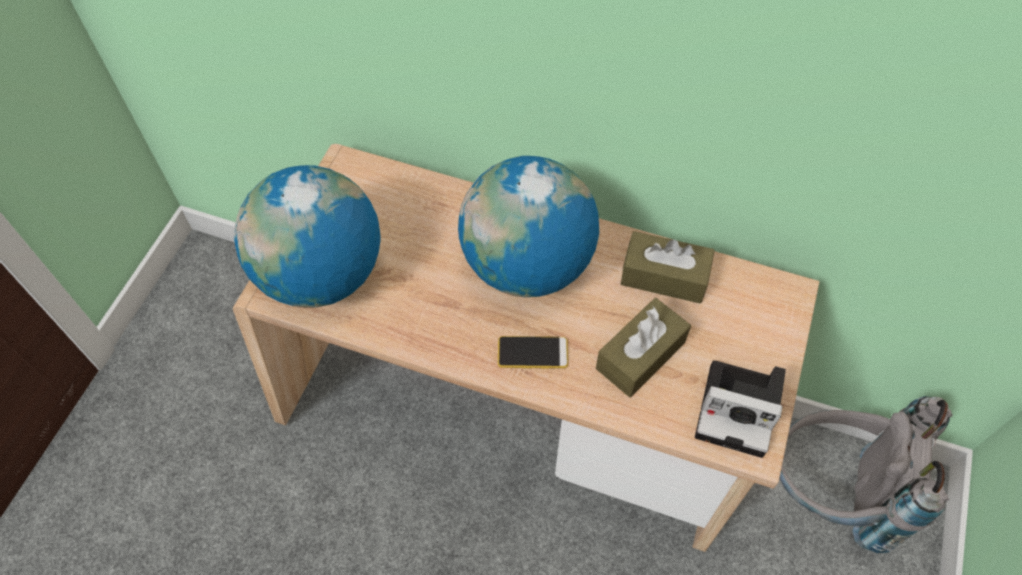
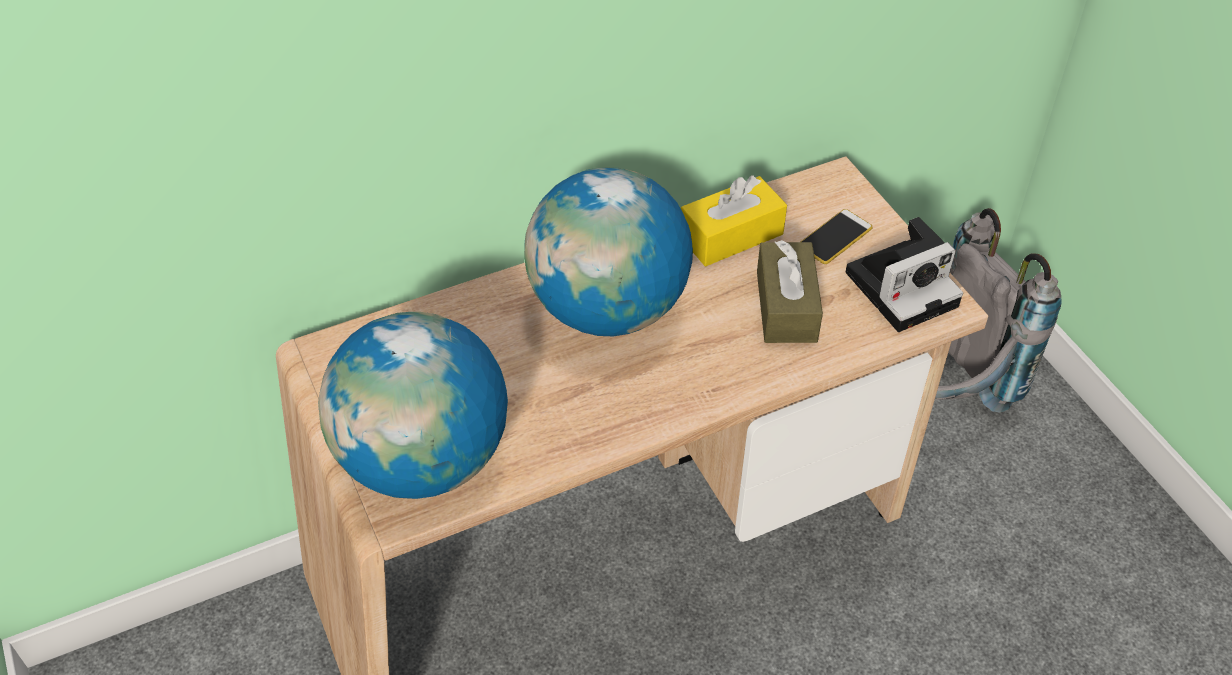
camera: 45 degrees left, 10 degrees down
phone [498,336,568,368] -> phone moved to [801,209,872,264]
brown tissue box [621,231,715,304] -> yellow tissue box [681,176,787,266]

